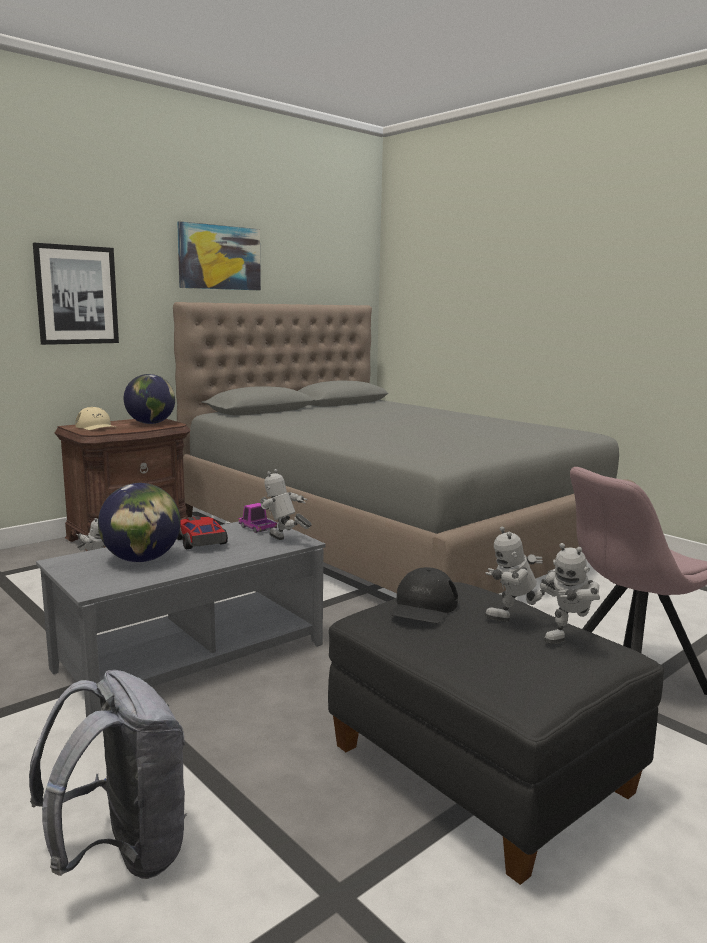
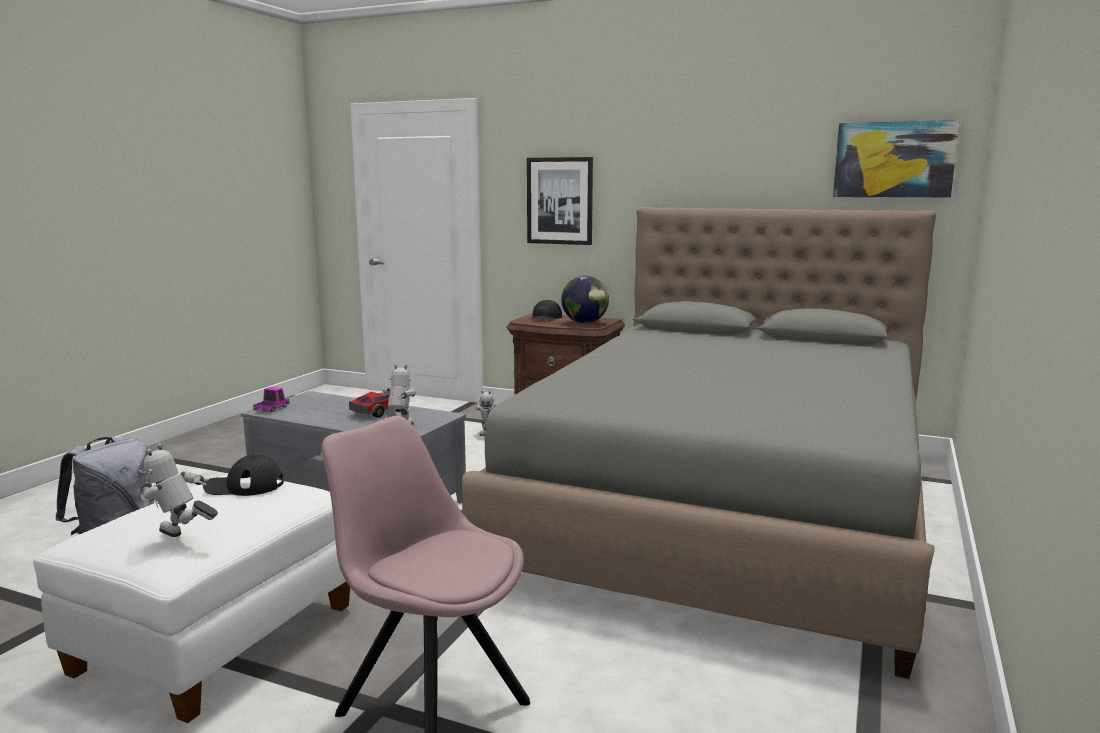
camera: 65 degrees right, 0 degrees up
beige cap [75,407,115,430] -> black cap [530,300,562,321]
globe [98,483,181,562] -> none
picture [177,221,261,290] -> picture moved to [833,120,960,198]
toy truck [239,503,277,533] -> toy truck moved to [253,387,290,412]
black ottoman [328,582,664,885] -> white ottoman [33,474,350,723]
toy robot [485,526,556,622] -> none

